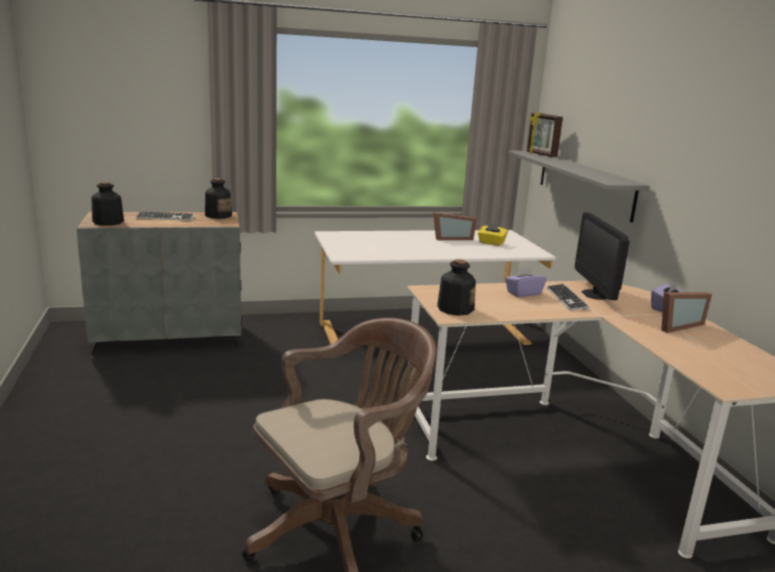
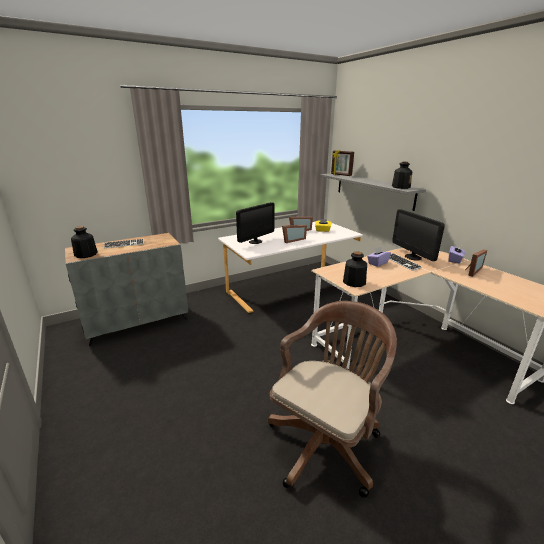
camera: 15 degrees left, 5 degrees up
bottle [205,178,232,219] -> bottle moved to [392,162,412,189]
none -> monitor [236,202,275,244]
none -> picture frame [282,225,307,243]

